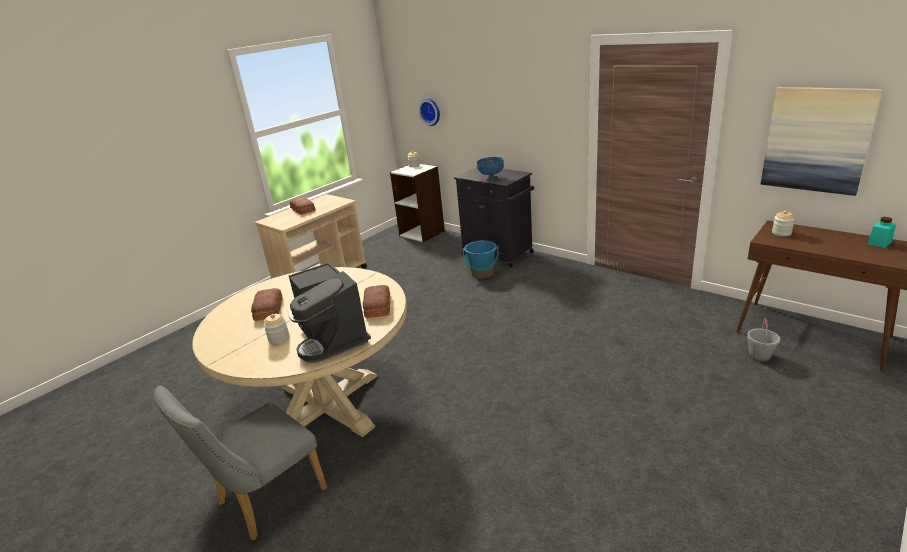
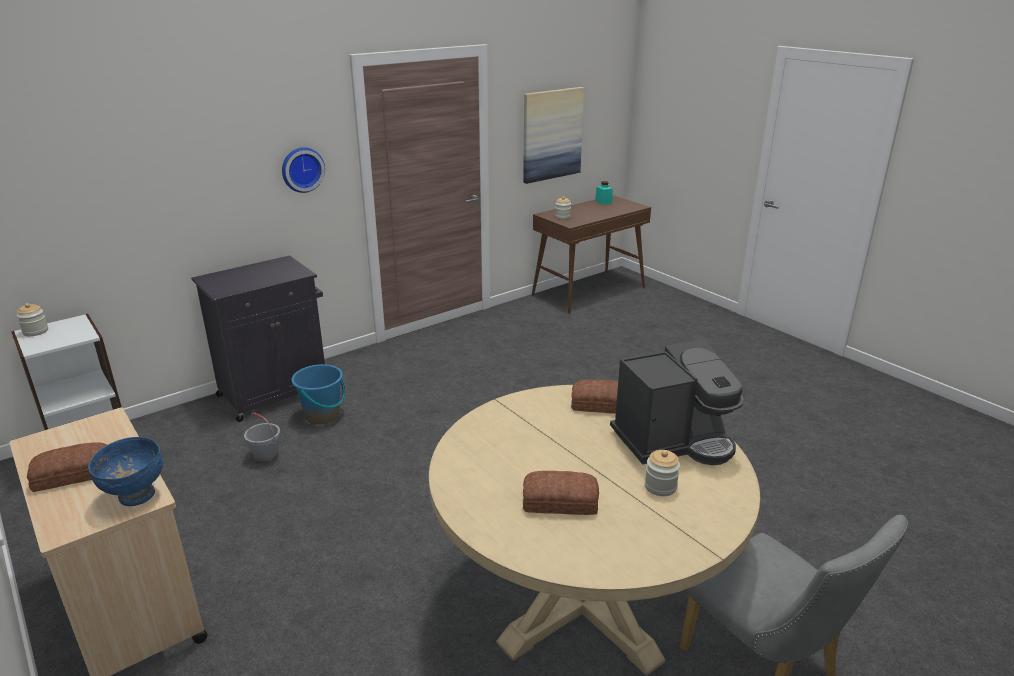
camera: 80 degrees left, 0 degrees up
wall clock [419,98,440,126] -> wall clock moved to [282,147,325,193]
blue bowl [477,157,504,182] -> blue bowl moved to [88,437,163,506]
grey bucket [747,318,780,362] -> grey bucket moved to [244,413,281,463]

